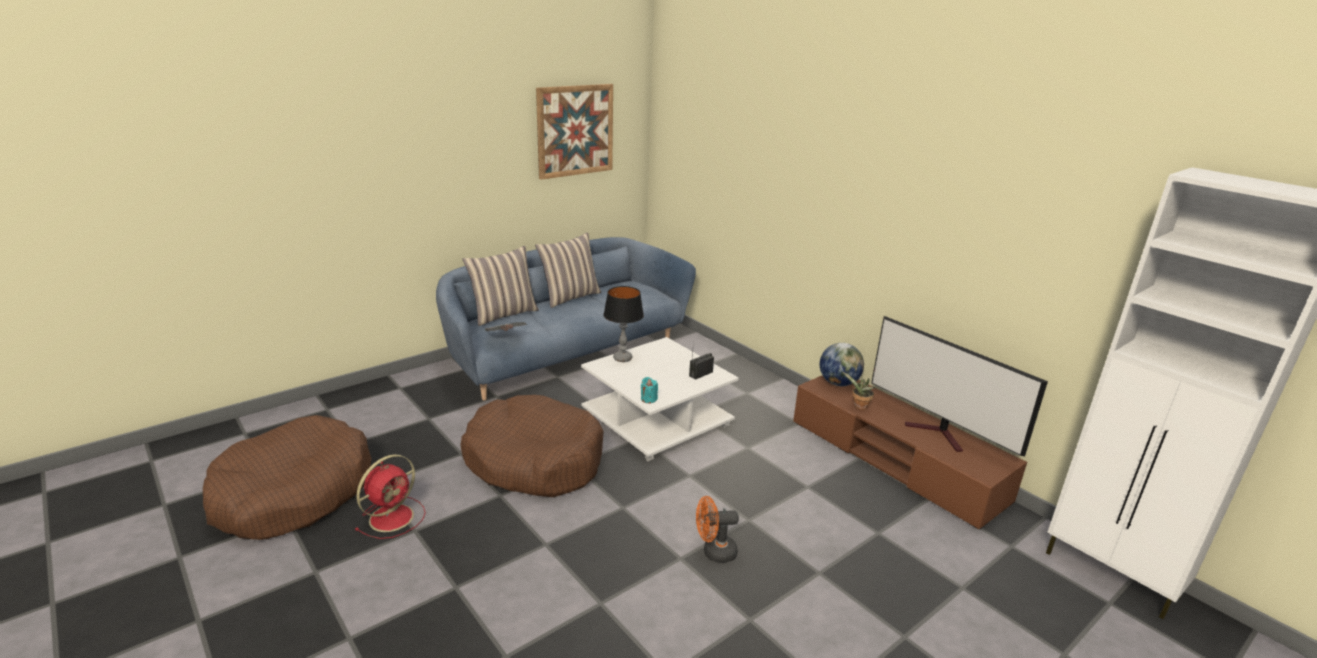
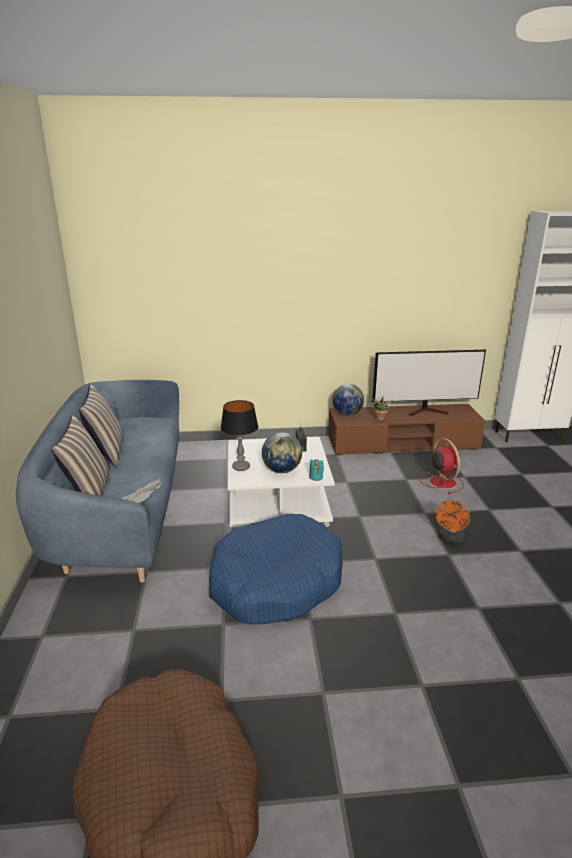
camera: 55 degrees left, 0 degrees up
red fan [355,454,426,539] -> red fan moved to [420,438,464,494]
brown dog bed [460,395,604,497] -> blue dog bed [209,514,343,624]
picture [536,84,613,180] -> none
none -> globe [262,432,302,473]

